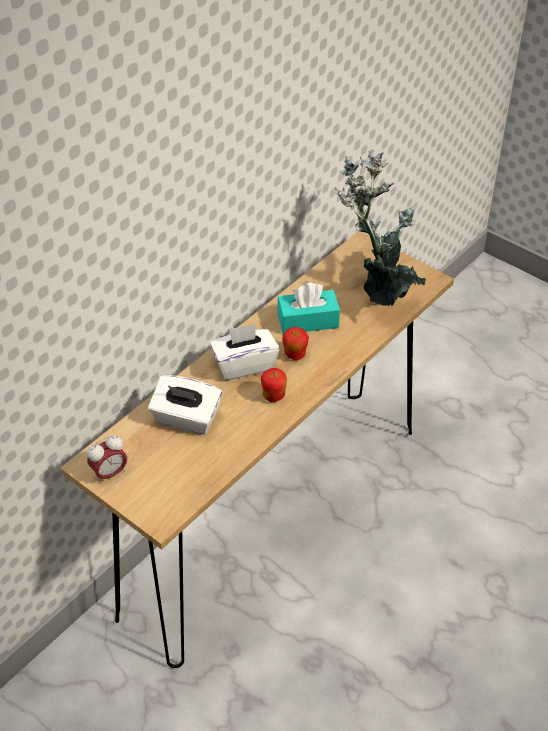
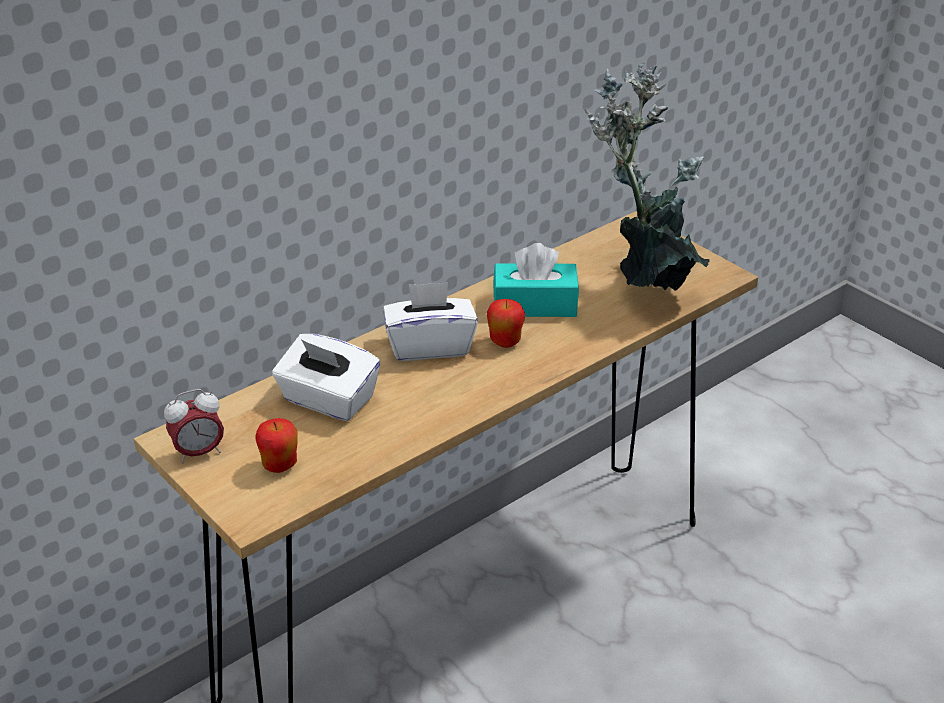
camera: 10 degrees right, 10 degrees down
apple [261,368,287,402] -> apple moved to [255,418,298,473]

